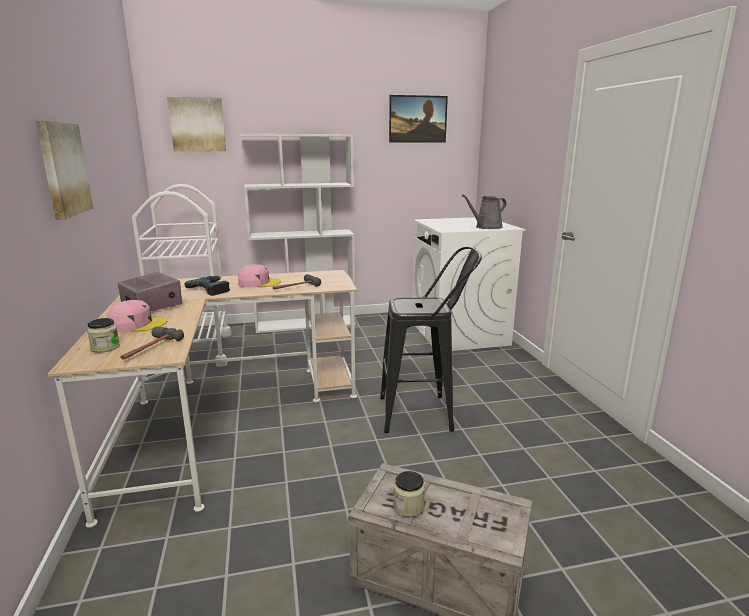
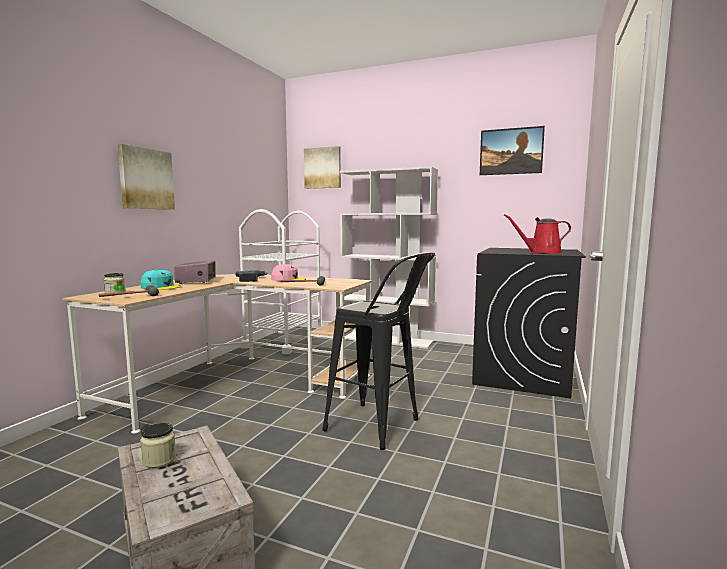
camera: 35 degrees right, 10 degrees down
pink cap [107,300,167,332] -> turquoise cap [141,269,181,290]
white washing machine [412,217,526,351] -> black washing machine [472,248,586,398]
grey watering can [462,194,507,229] -> red watering can [504,214,571,254]

